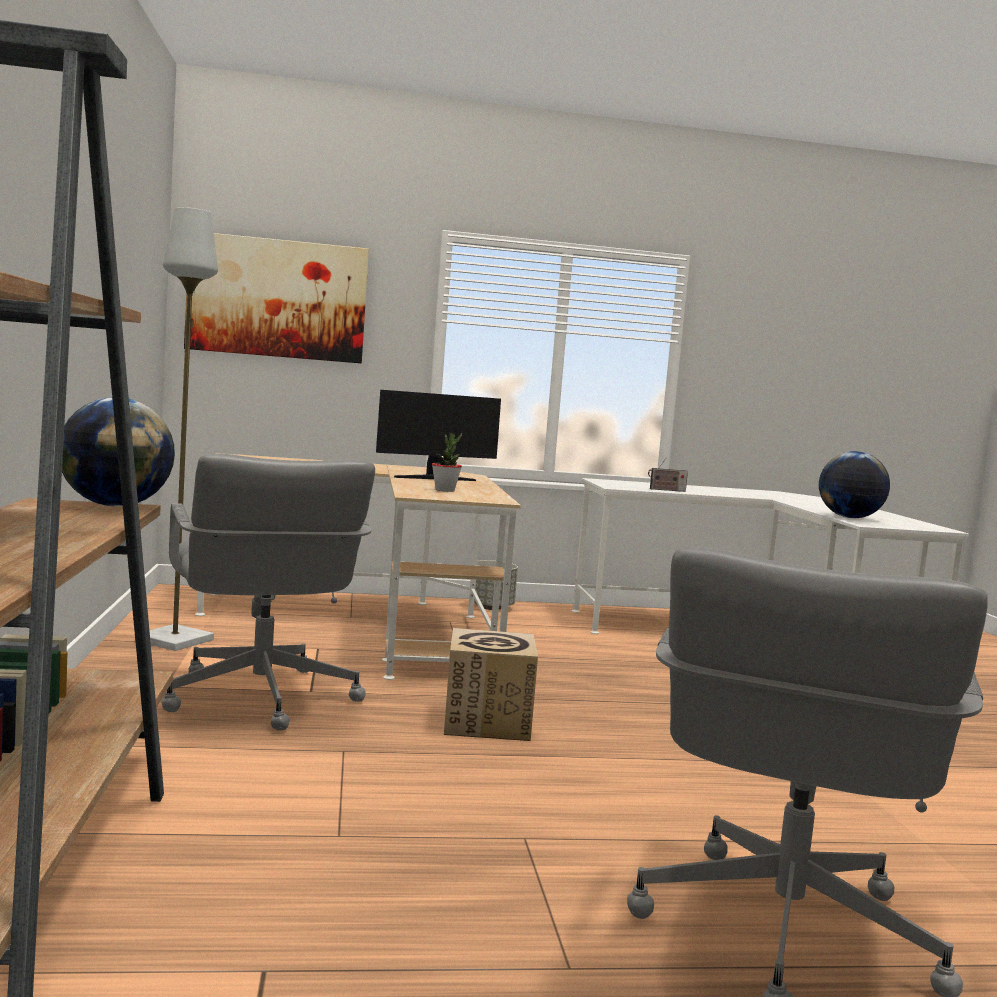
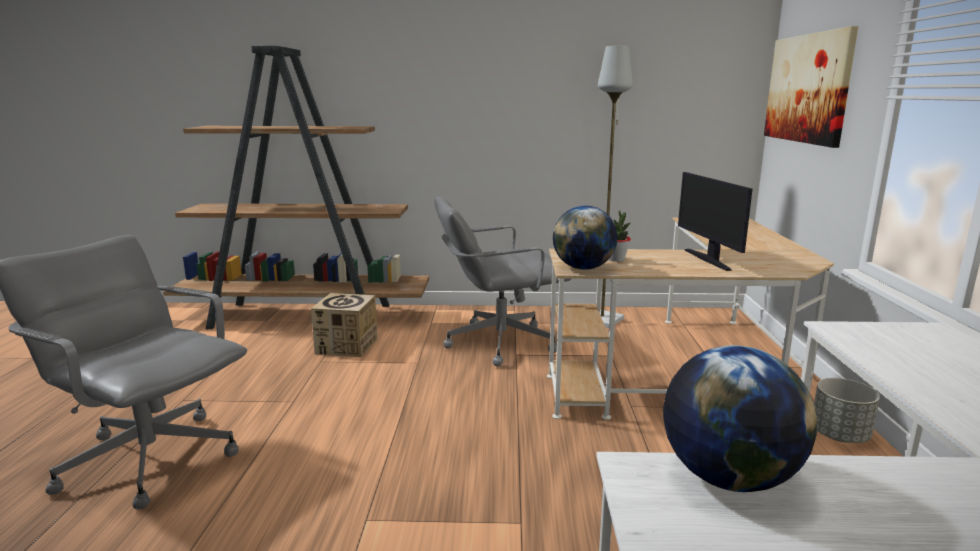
camera: 100 degrees right, 10 degrees up
globe [62,397,175,507] -> globe moved to [553,205,617,270]
cardboard box [444,628,538,741] -> cardboard box moved to [311,293,378,357]
radio [648,458,688,492] -> none

